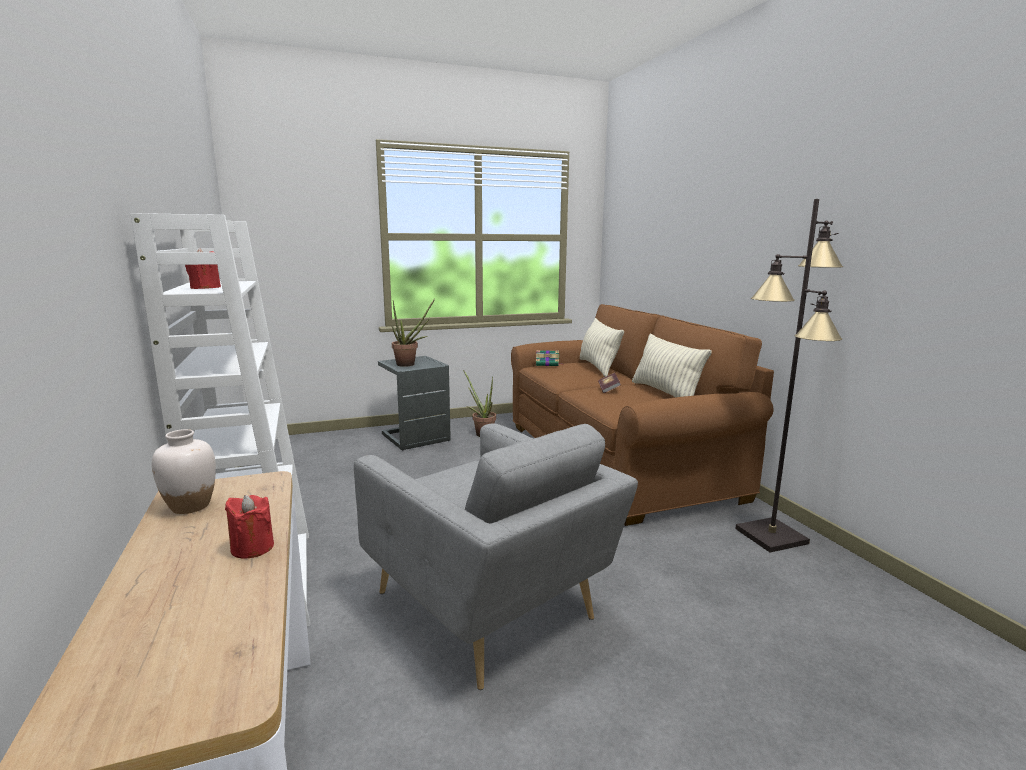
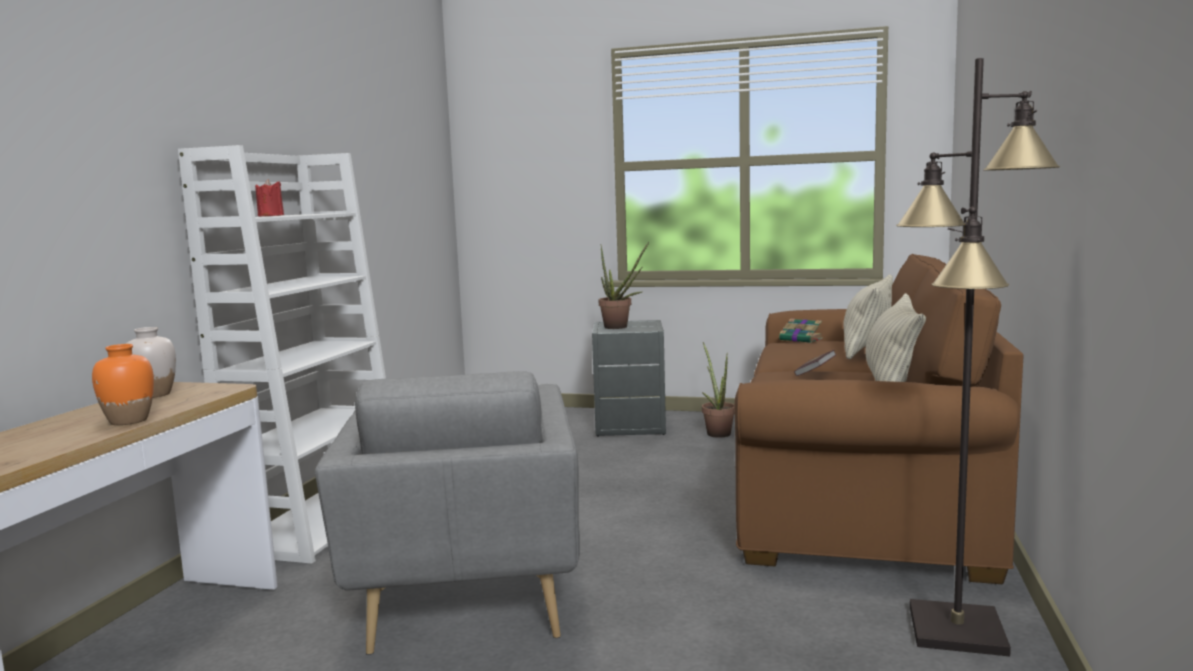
camera: 35 degrees right, 5 degrees down
red candle [225,495,274,558] -> orange vase [92,344,154,425]

